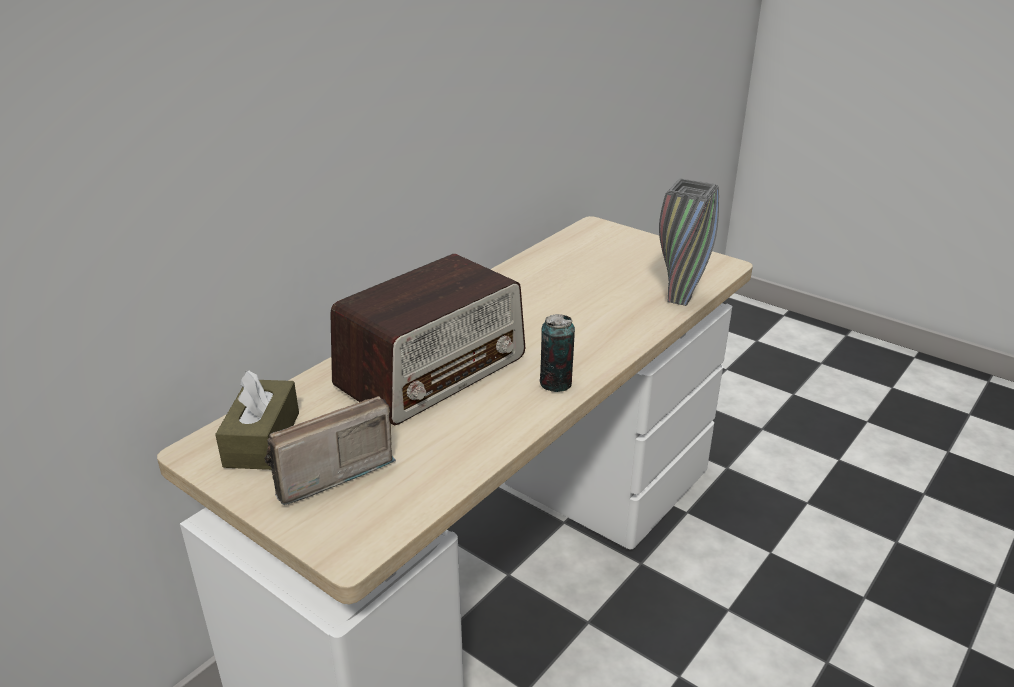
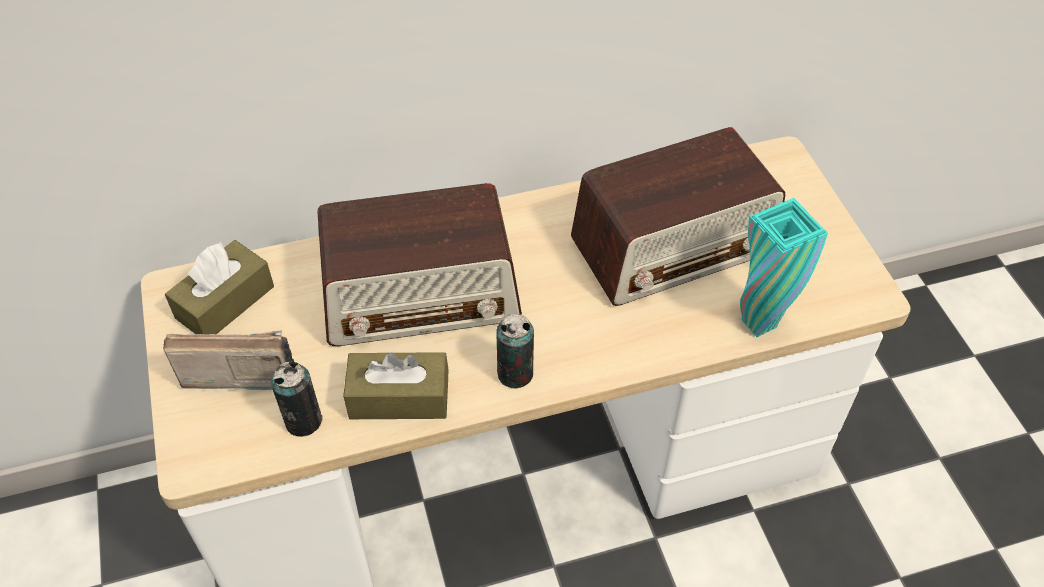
camera: 35 degrees right, 20 degrees up
grey vase [659,179,719,306] -> turquoise vase [740,198,828,337]
none -> can [271,361,323,437]
none -> brown tissue box [343,352,449,419]
none -> radio [571,127,785,306]

